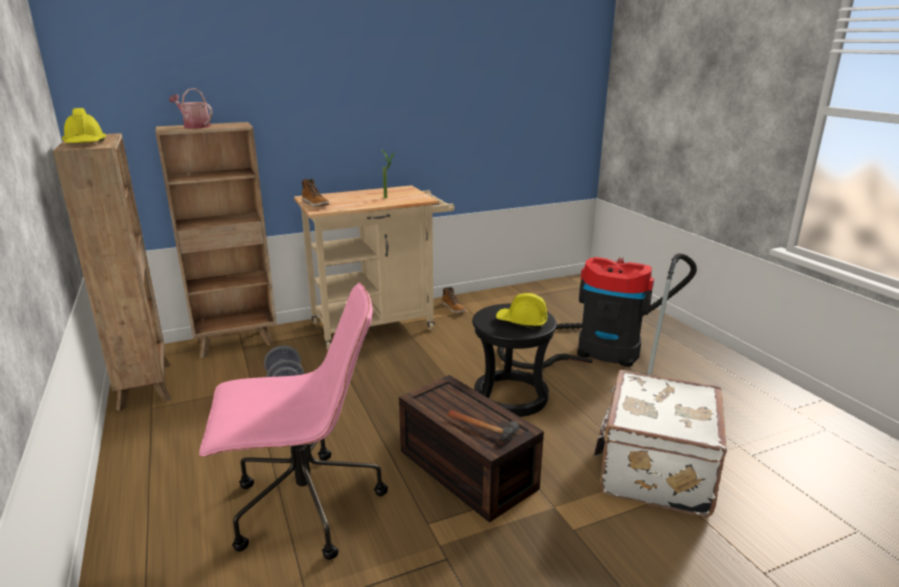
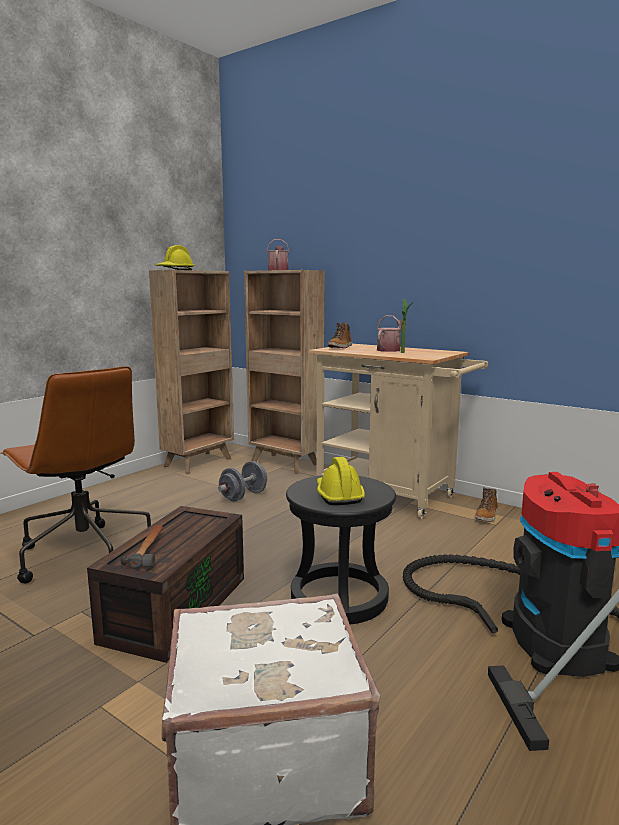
camera: 60 degrees right, 10 degrees down
pink office chair [199,283,388,560] -> brown office chair [1,366,151,583]
none -> watering can [377,315,402,352]

